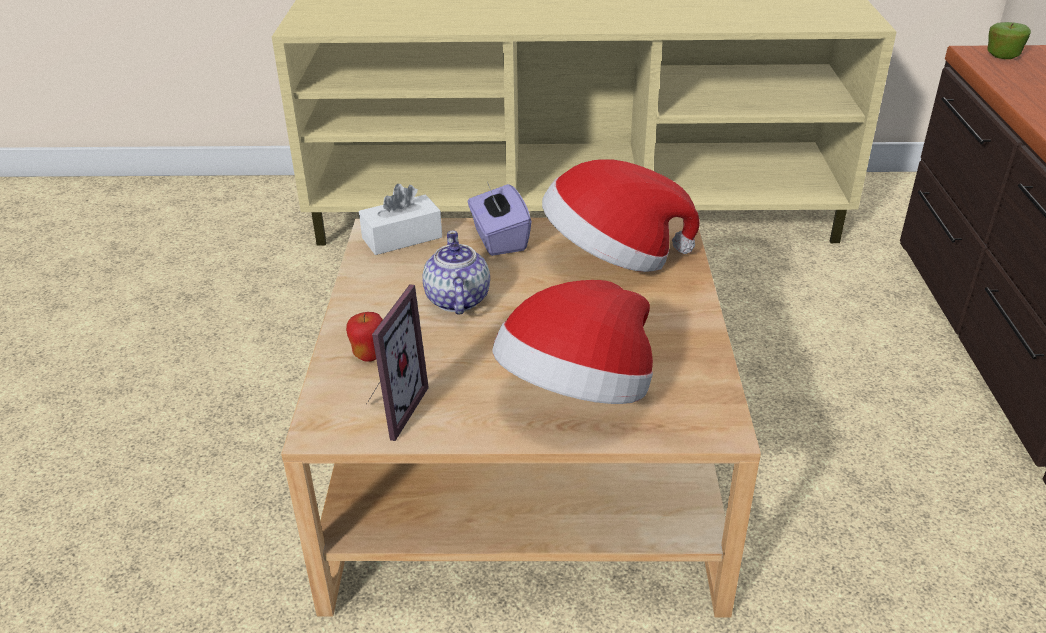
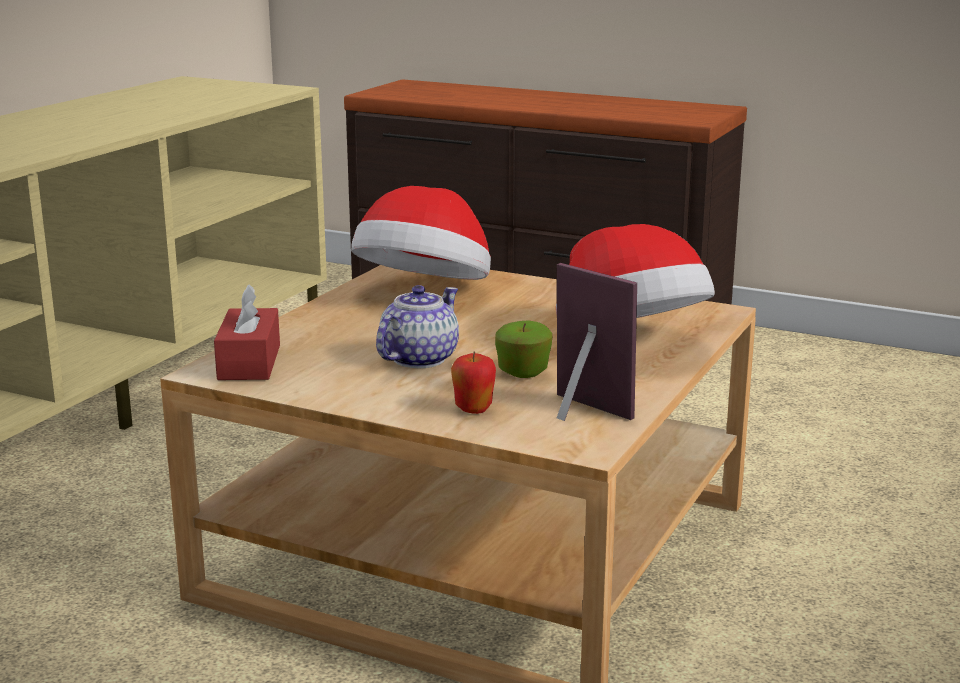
camera: 65 degrees left, 15 degrees down
white tissue box [359,184,442,255] -> red tissue box [214,285,280,380]
teapot [422,231,490,315] -> teapot turned 105 degrees clockwise [376,285,459,368]
purple tissue box [468,182,532,256] -> none
apple [987,22,1031,59] -> apple moved to [495,320,552,378]

